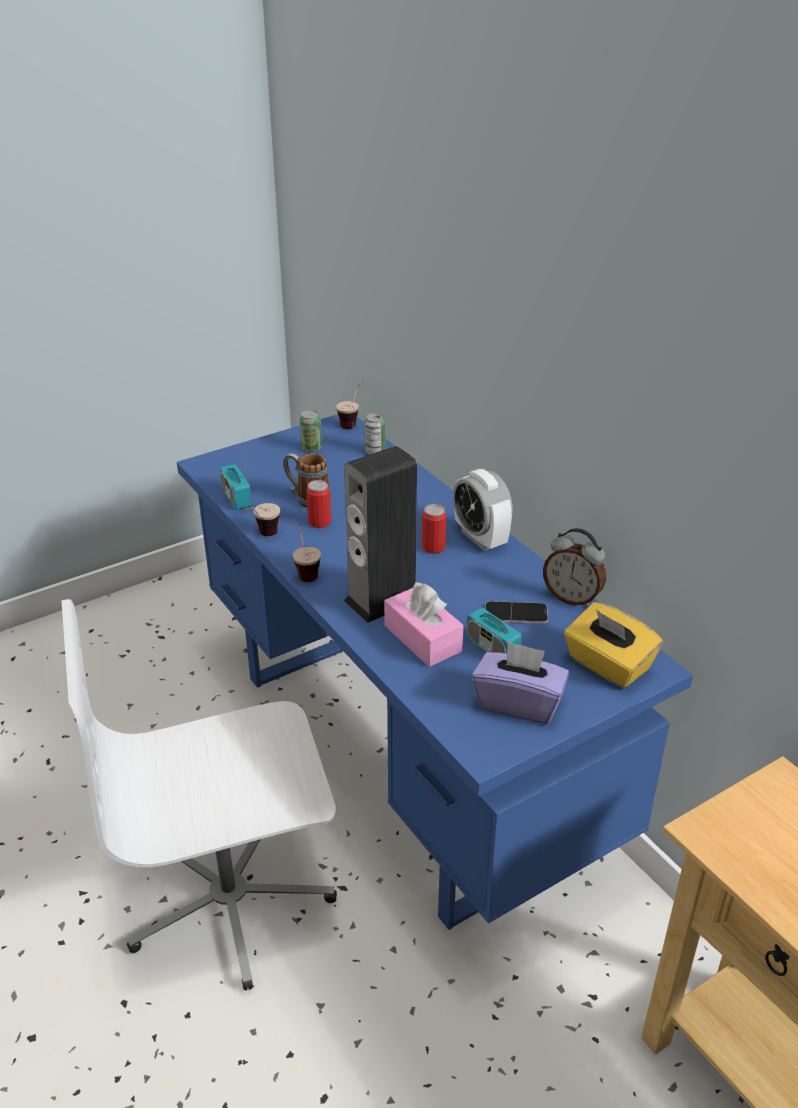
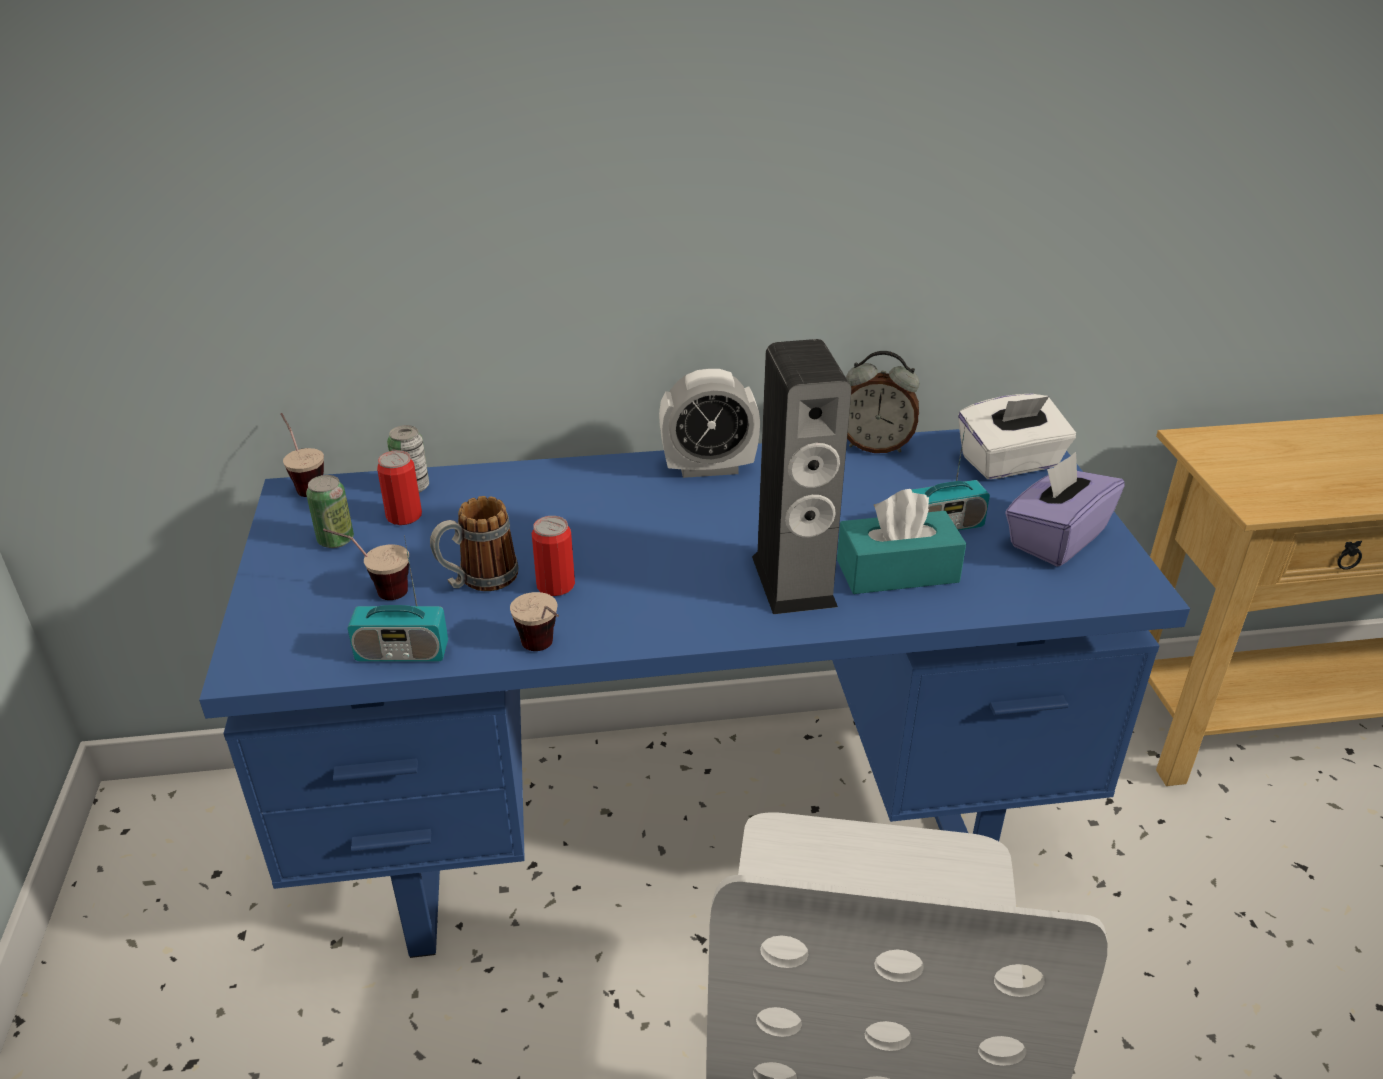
camera: 65 degrees left, 0 degrees up
cup [293,519,321,582] -> cup moved to [323,529,409,600]
pink tissue box [384,582,464,667] -> turquoise tissue box [837,489,966,594]
can [422,504,446,554] -> can moved to [377,450,422,525]
phone [485,601,548,623] -> none
alarm clock [543,528,606,607] -> alarm clock turned 45 degrees clockwise [846,351,919,453]
yellow tissue box [564,602,663,688] -> white tissue box [958,394,1076,479]

